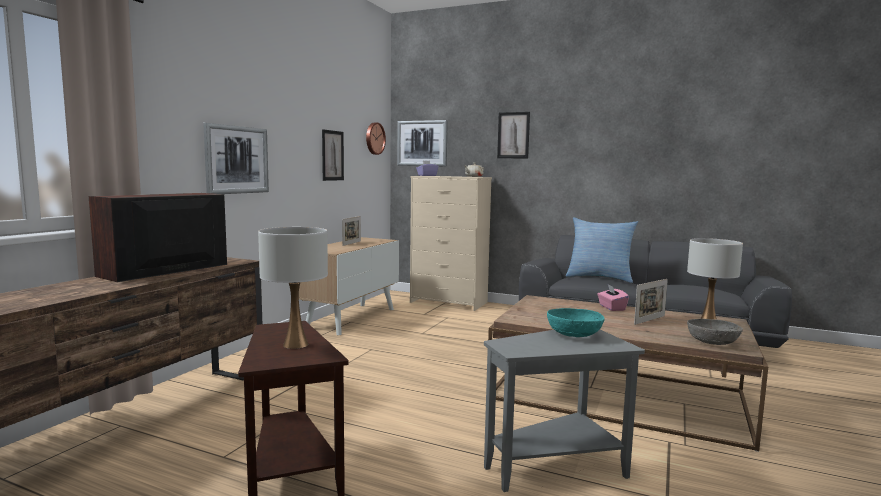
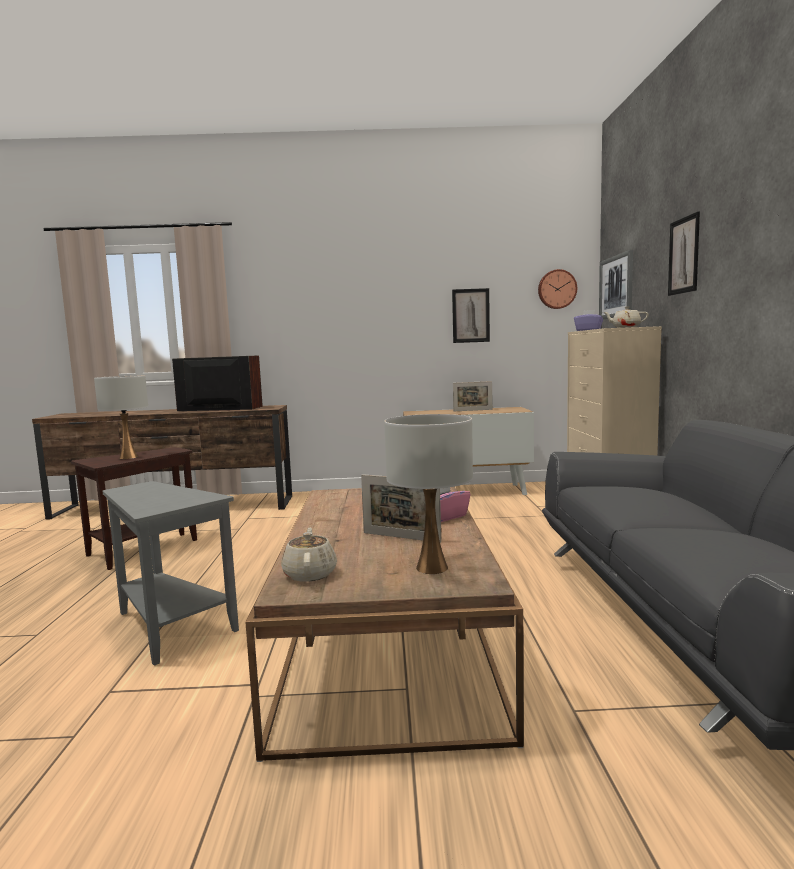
camera: 65 degrees right, 0 degrees up
picture [203,123,269,194] -> none
turquoise bowl [547,308,605,337] -> none
pillow [566,217,638,283] -> none
grey bowl [687,319,743,345] -> beige teapot [281,528,337,582]

